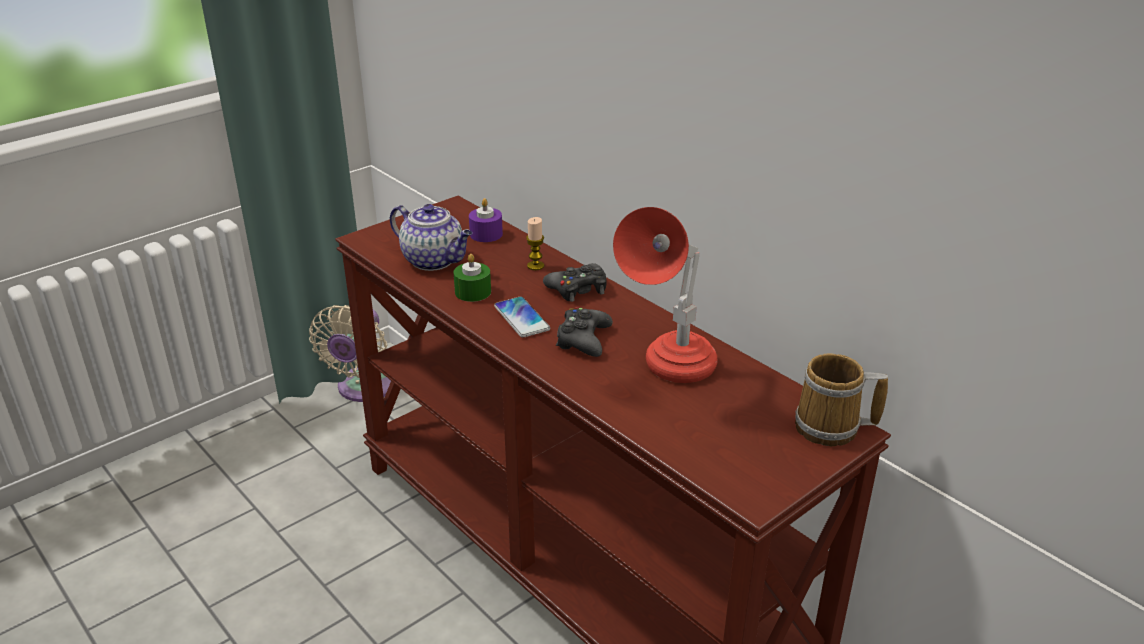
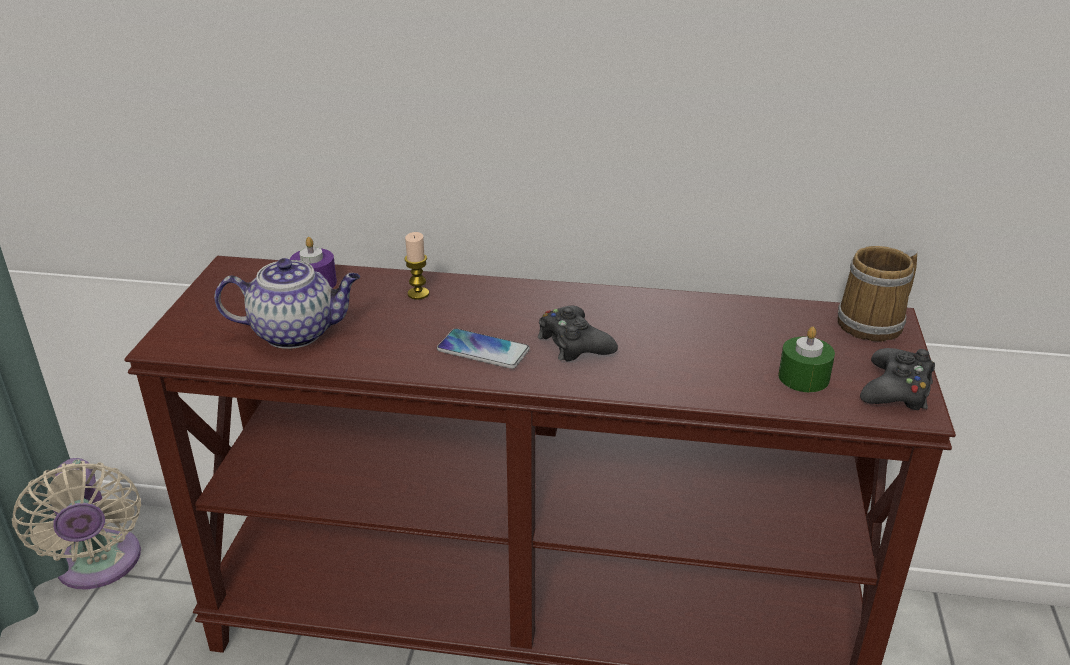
camera: 40 degrees left, 0 degrees up
green candle [453,254,491,302] -> green candle moved to [778,327,835,392]
black game controller [543,263,606,302] -> black game controller moved to [860,348,935,410]
red table lamp [613,207,718,383] -> none

